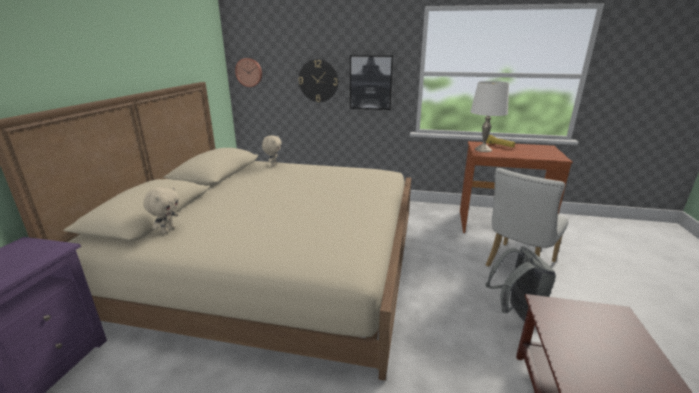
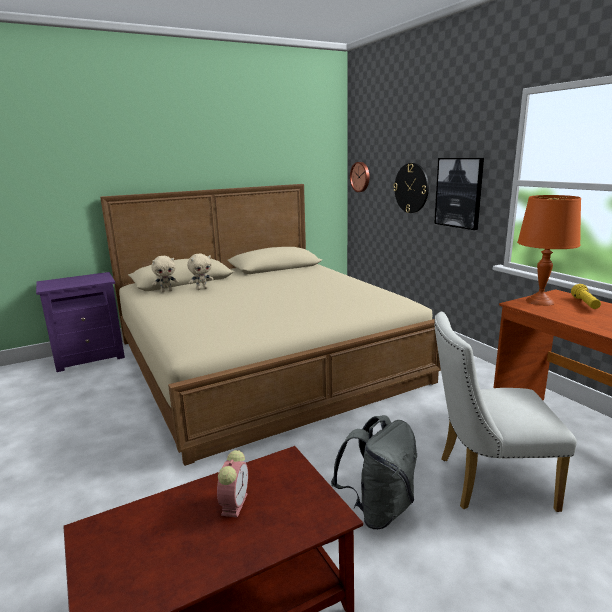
camera: 50 degrees right, 5 degrees down
beige plush toy [262,135,282,167] -> beige plush toy moved to [187,254,213,290]
white table lamp [470,81,509,152] -> orange table lamp [517,195,581,306]
none -> alarm clock [217,450,248,518]

